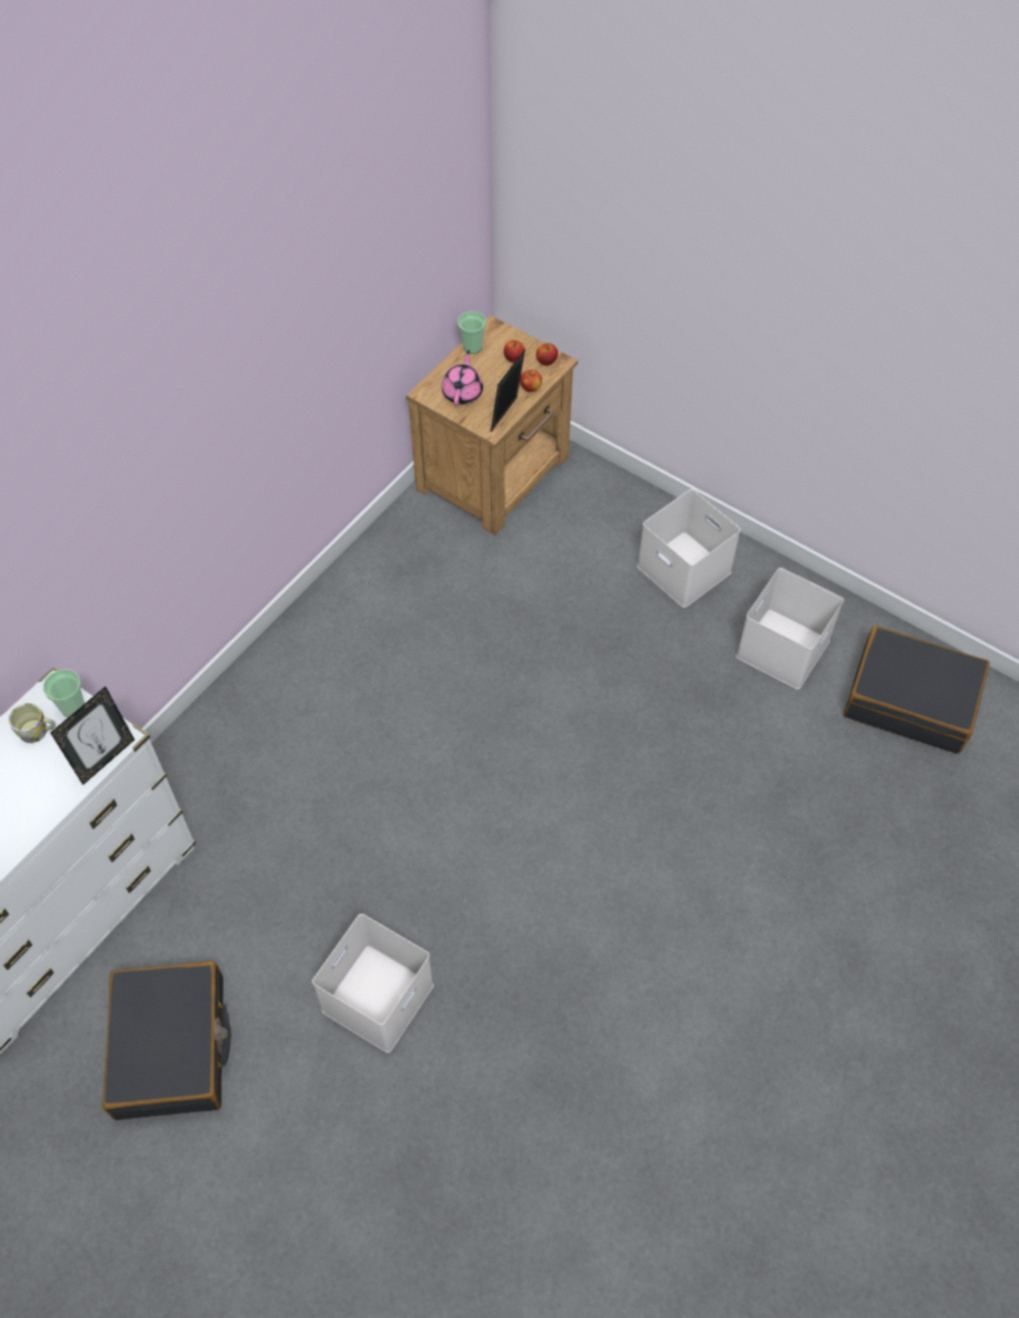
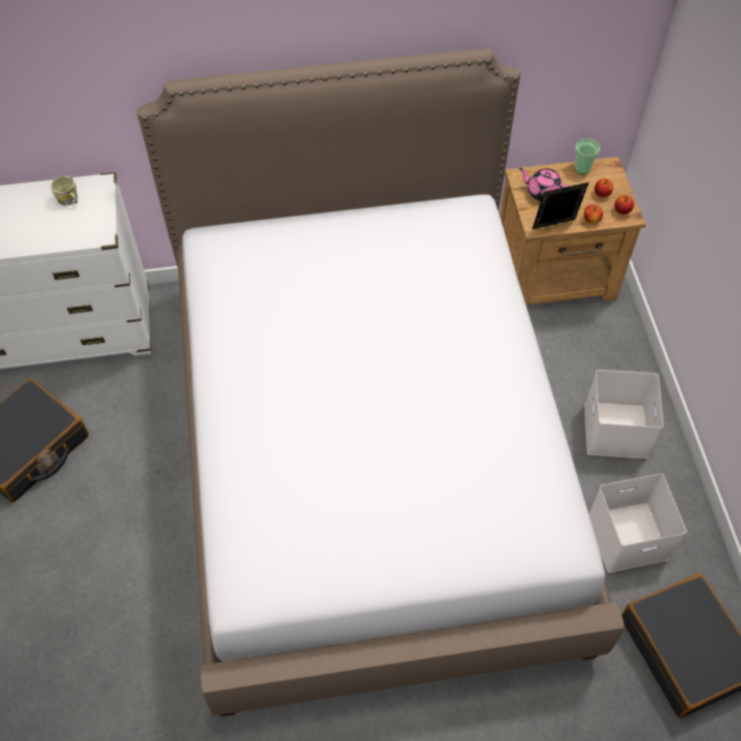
camera: 45 degrees right, 0 degrees up
cup [43,669,85,718] -> none
picture frame [51,686,135,785] -> none
white storage box [312,914,434,1053] -> none
pink teapot [442,350,483,406] -> pink teapot turned 120 degrees counterclockwise [519,168,569,201]
none -> bed [137,48,624,716]

